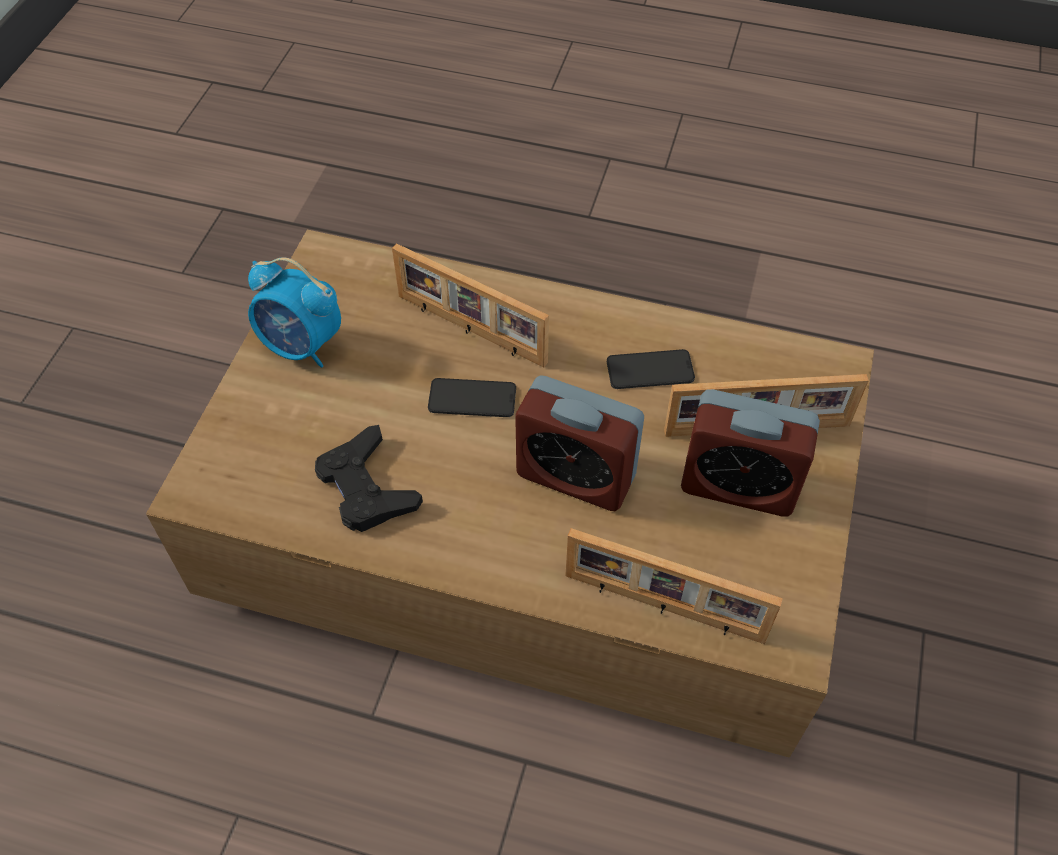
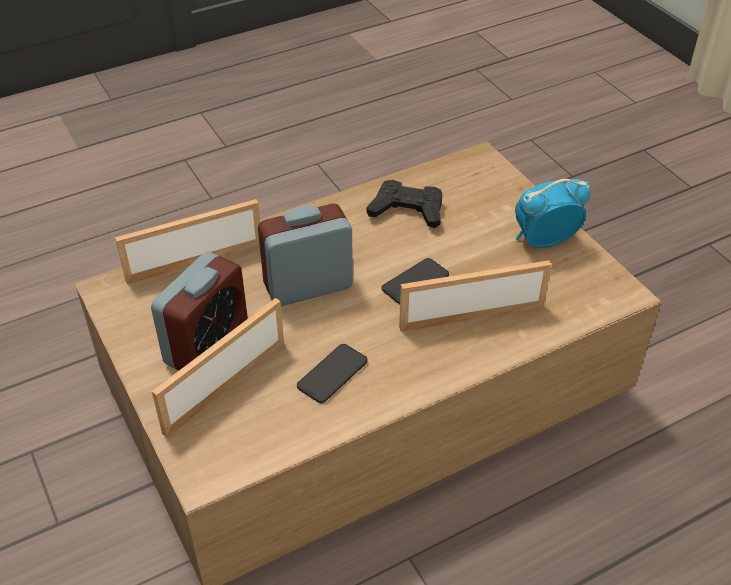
camera: 135 degrees right, 10 degrees down
alarm clock [681,389,820,517] -> alarm clock turned 150 degrees clockwise [151,252,248,370]

